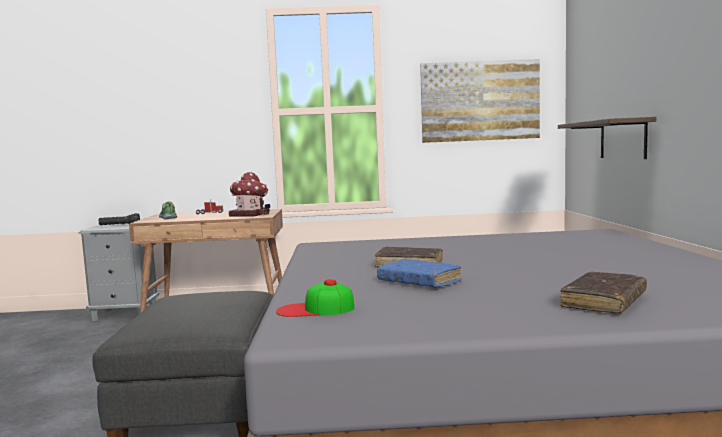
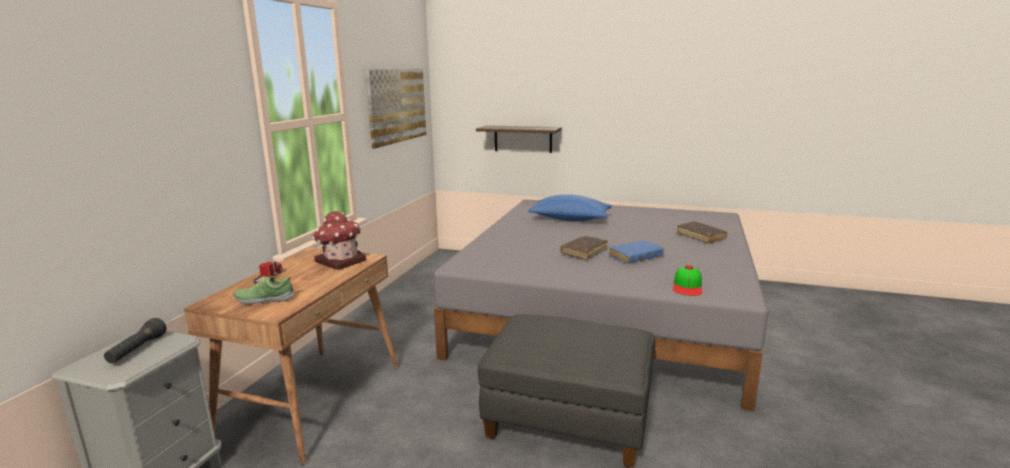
camera: 70 degrees left, 10 degrees up
none -> blue pillow [528,194,612,221]

